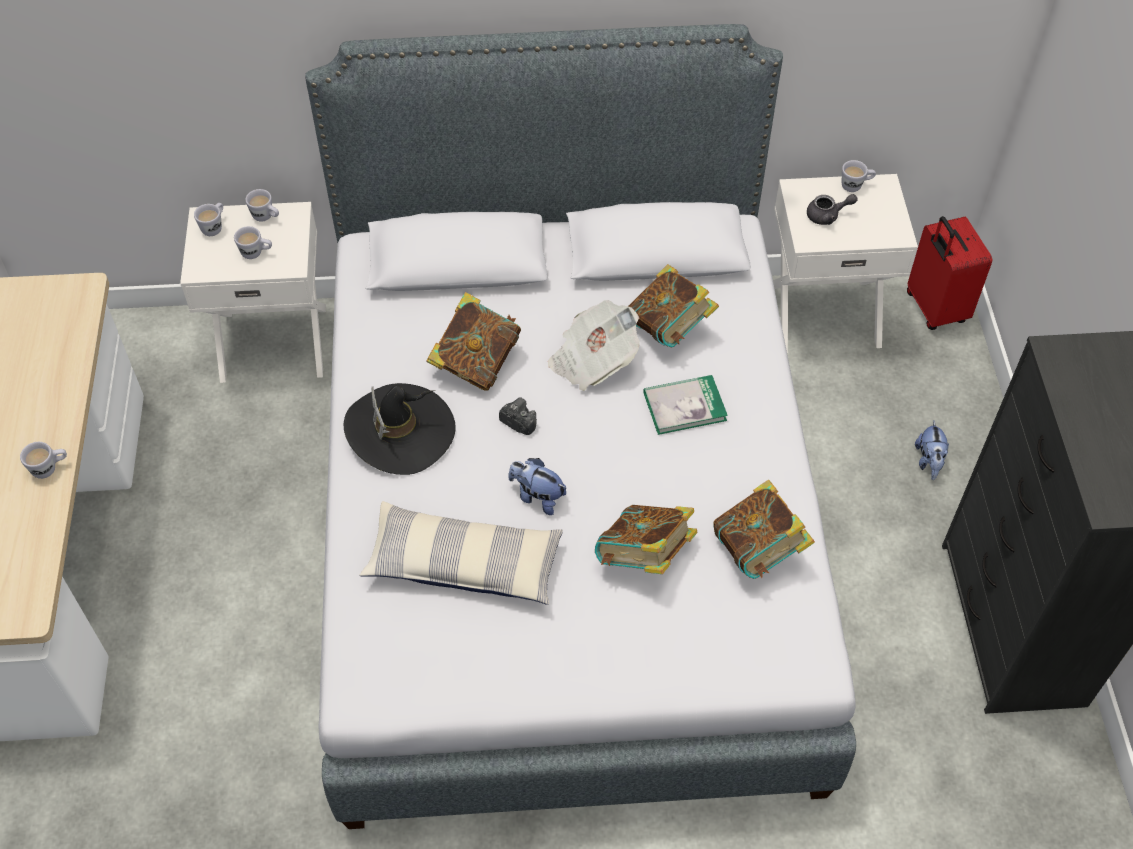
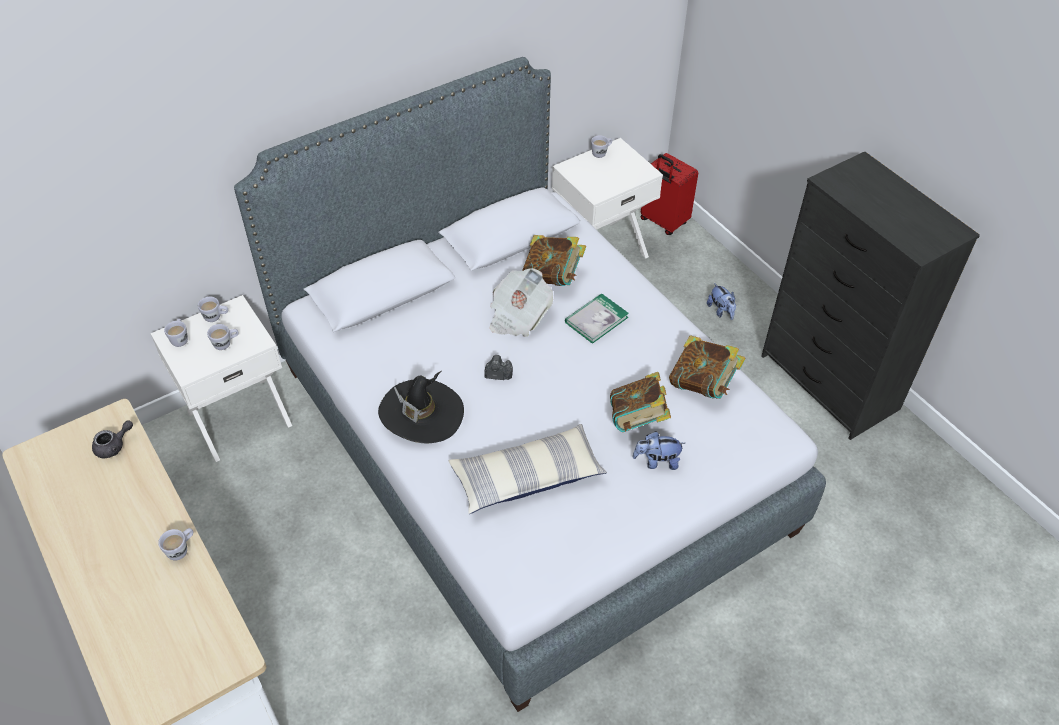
camera: 30 degrees left, 5 degrees down
book [426,292,521,391] -> none
plush toy [508,458,566,515] -> plush toy moved to [632,431,685,470]
grey teapot [807,194,858,225] -> grey teapot moved to [92,421,133,458]

